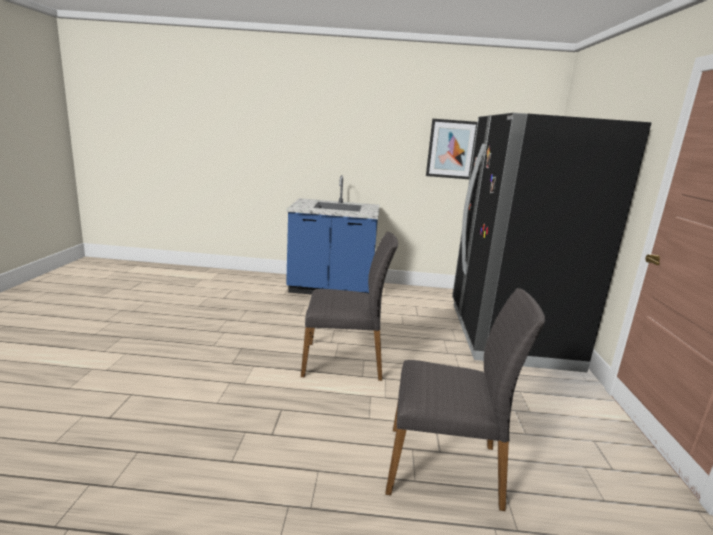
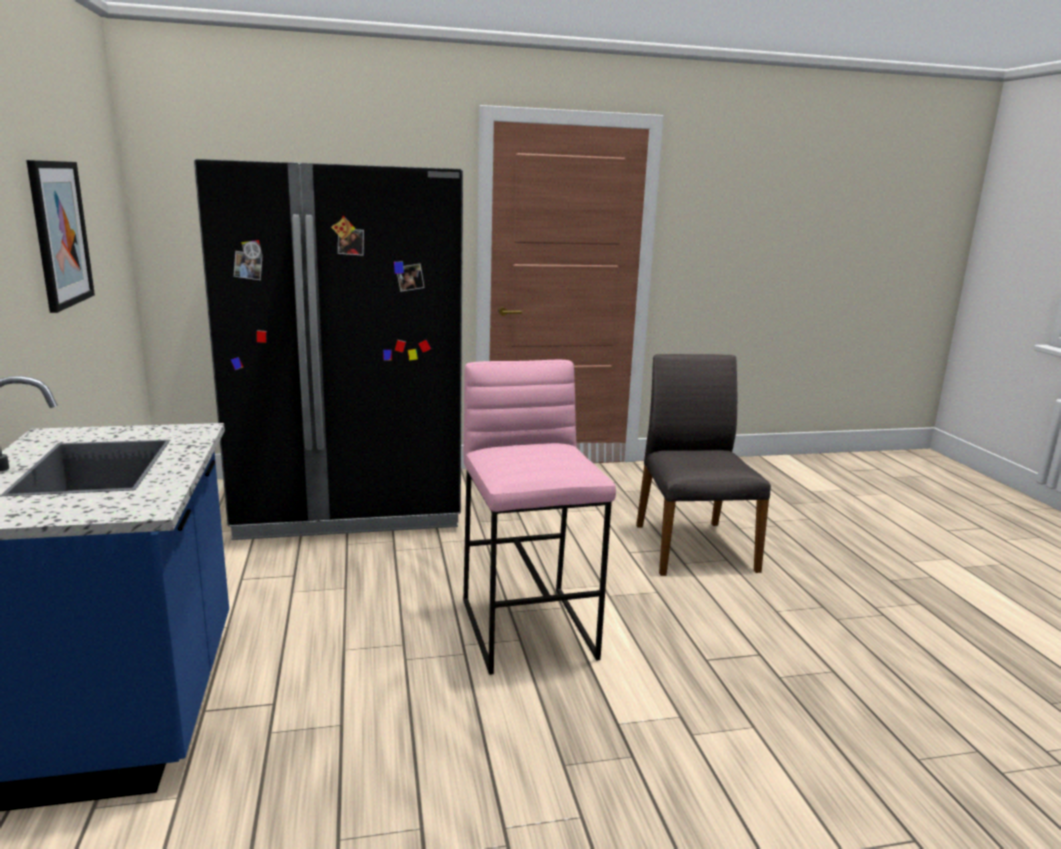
camera: 105 degrees left, 0 degrees up
grey chair [301,232,398,381] -> pink stool [463,360,616,675]

